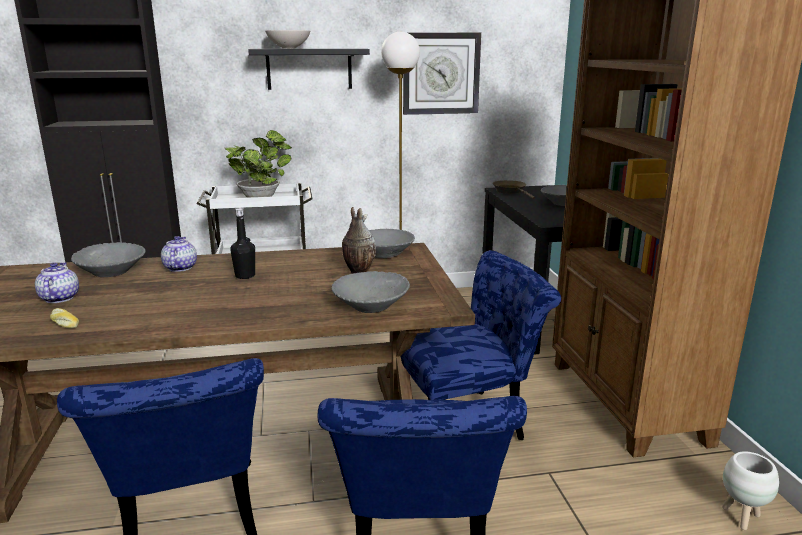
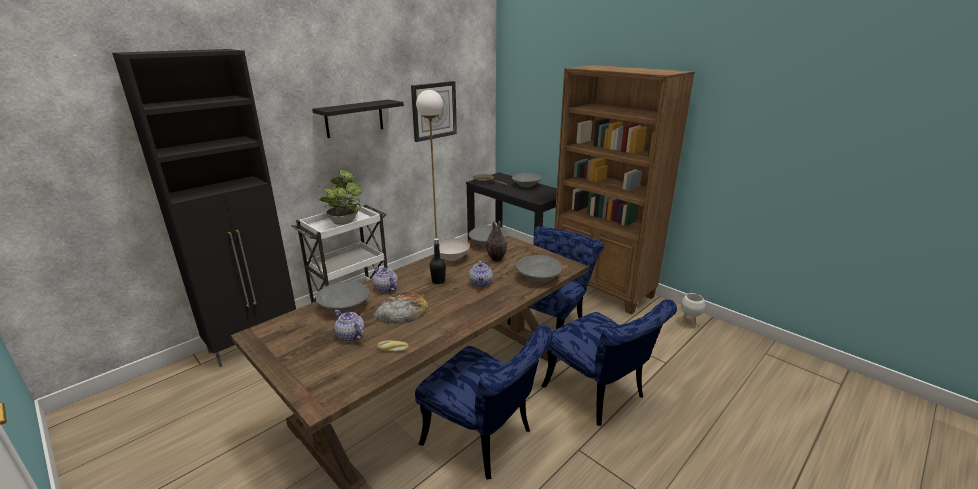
camera: 35 degrees left, 5 degrees up
white bowl [265,30,310,49] -> white bowl moved to [433,238,470,261]
none -> bread [373,292,429,324]
none -> teapot [469,260,493,287]

